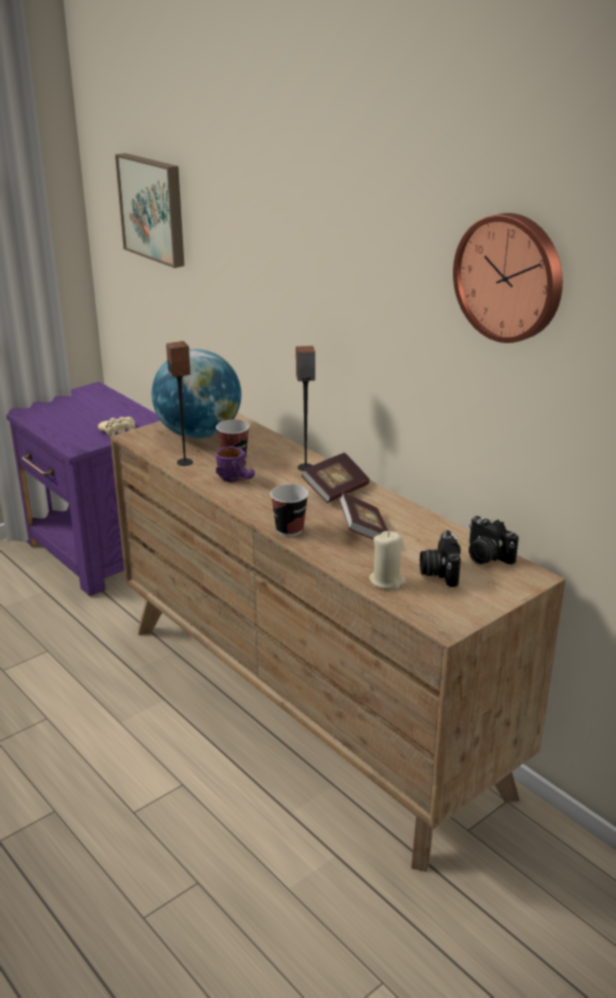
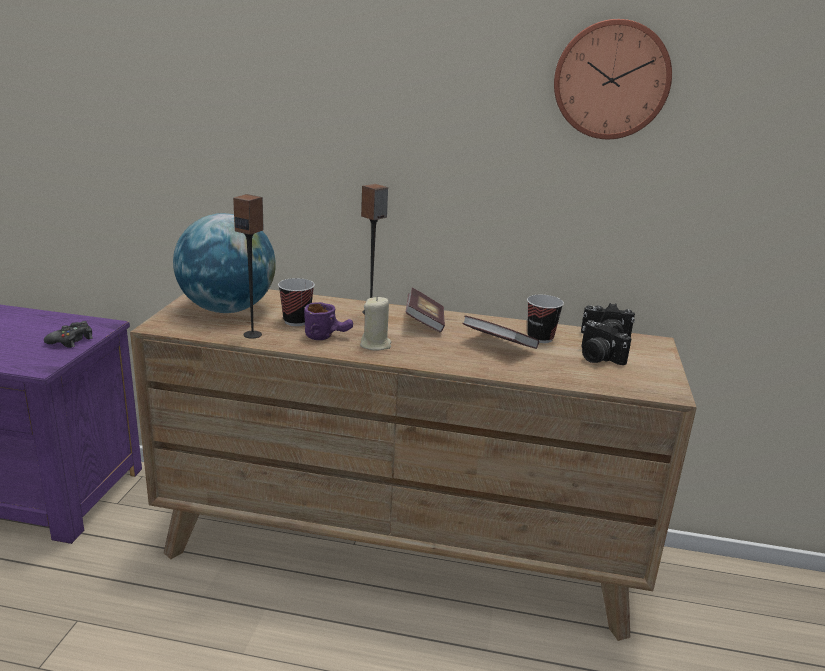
camera: 40 degrees left, 5 degrees down
beige game controller [98,417,135,437] -> black game controller [44,321,93,348]
picture [115,153,184,268] -> none
cup [270,484,309,536] -> cup moved to [527,295,564,343]
beige candle [369,531,406,590] -> beige candle moved to [360,296,391,350]

